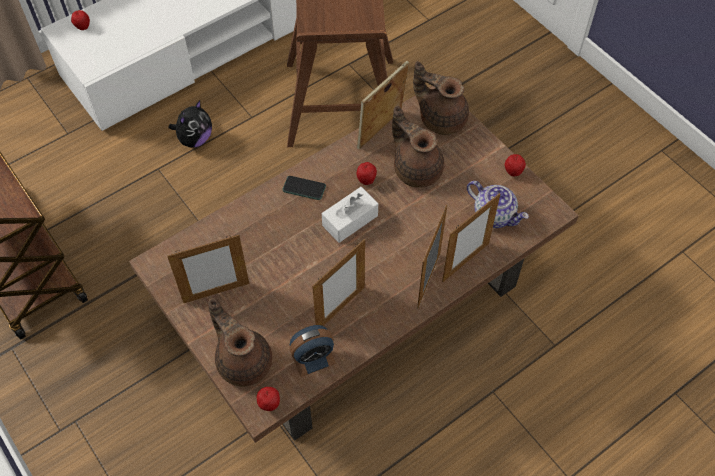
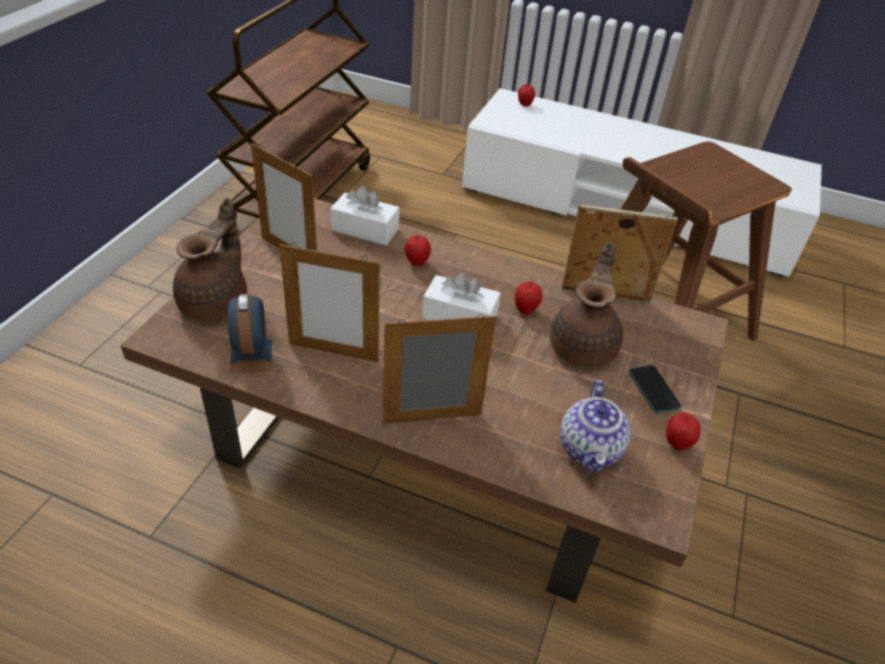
camera: 55 degrees right, 15 degrees down
plush toy [169,100,212,148] -> none
apple [257,387,280,411] -> apple moved to [404,234,431,266]
phone [282,176,326,200] -> phone moved to [629,365,681,414]
alarm clock [289,325,336,377] -> alarm clock turned 45 degrees clockwise [228,294,272,373]
brown teapot [413,61,469,135] -> none
picture frame [442,193,501,282] -> none
none -> white tissue box [330,186,400,245]

